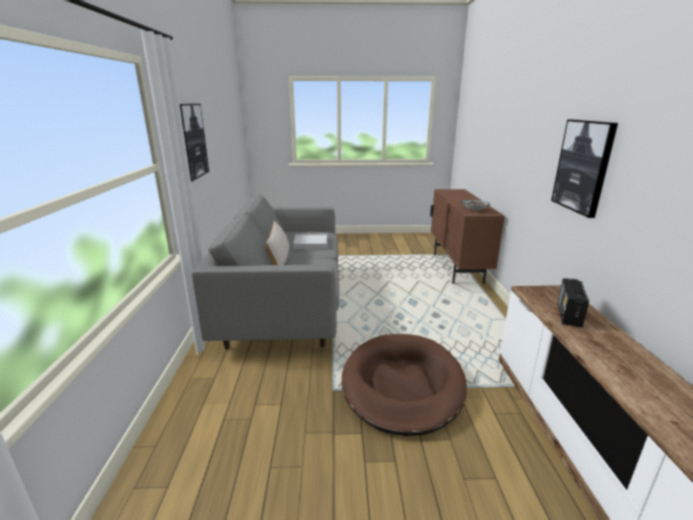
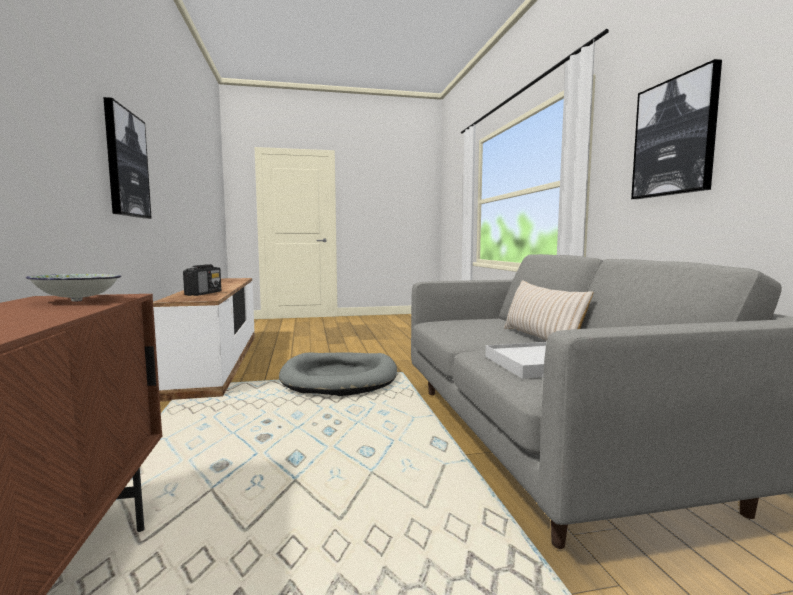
camera: 170 degrees right, 15 degrees down
brown dog bed [342,334,467,436] -> grey dog bed [279,352,397,396]

